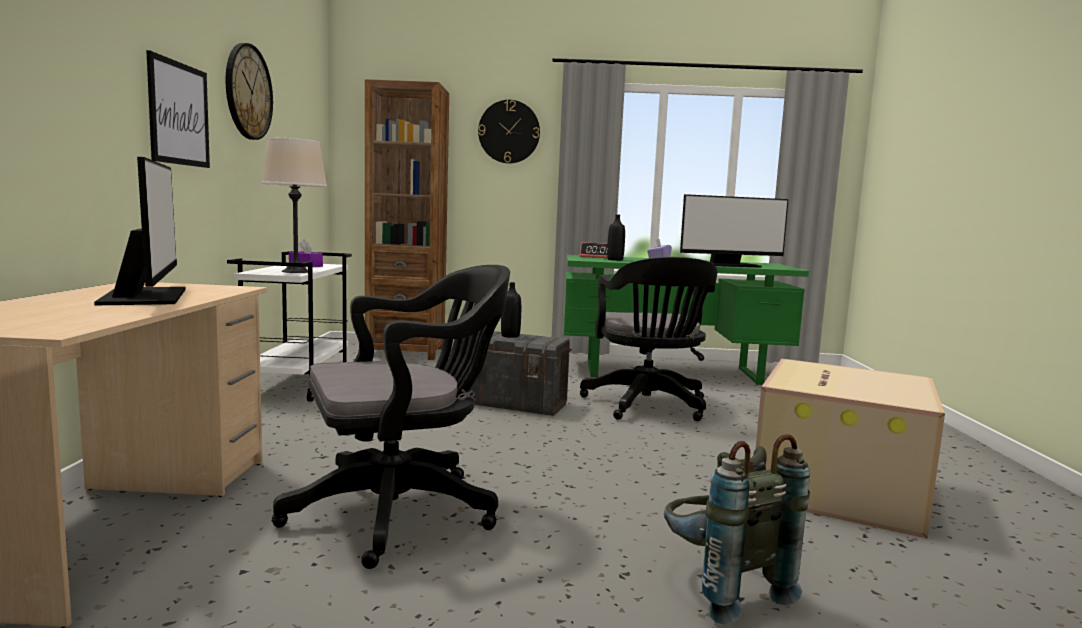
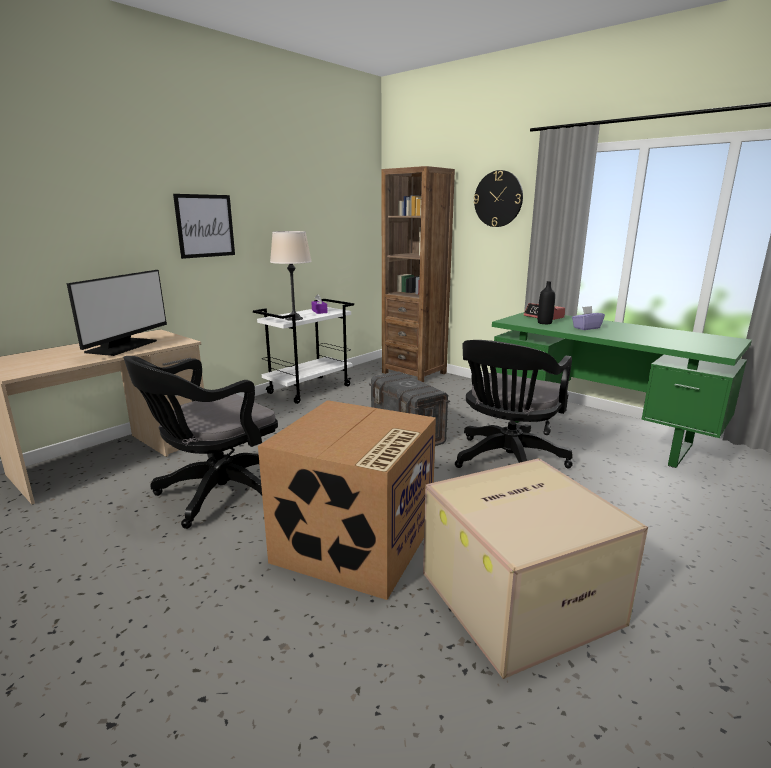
camera: 40 degrees right, 10 degrees up
wall clock [225,43,273,140] -> none
black office chair [272,265,510,569] -> black office chair turned 120 degrees clockwise [123,356,278,529]
black bottle [501,282,521,338] -> none
grey backpack [664,434,810,624] -> none
monitor [680,194,789,268] -> none
none -> cardboard box [258,400,436,600]

